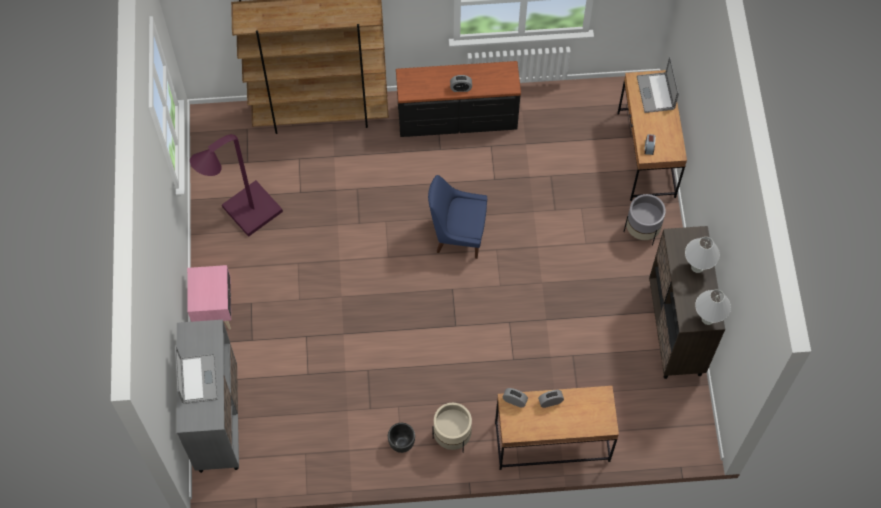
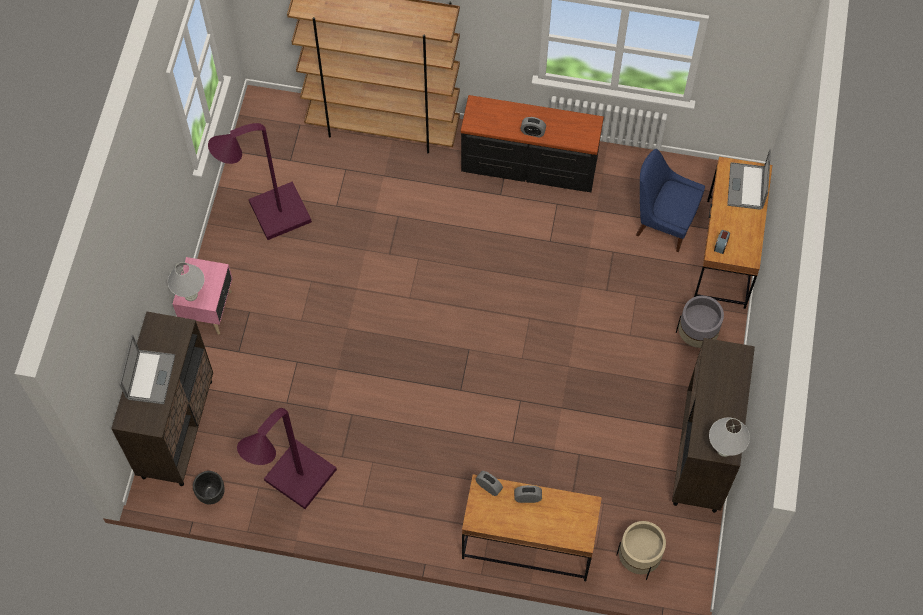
camera: 15 degrees right, 0 degrees up
grey cabinet [177,320,239,473] -> brown cabinet [111,312,213,486]
black planter [388,423,415,453] -> black planter moved to [193,471,225,504]
blue chair [428,175,487,259] -> blue chair moved to [636,149,705,252]
beige planter [432,403,472,453] -> beige planter moved to [616,521,666,580]
white table lamp [685,237,720,273] -> white table lamp moved to [168,262,204,301]
none -> purple floor lamp [237,408,337,509]

